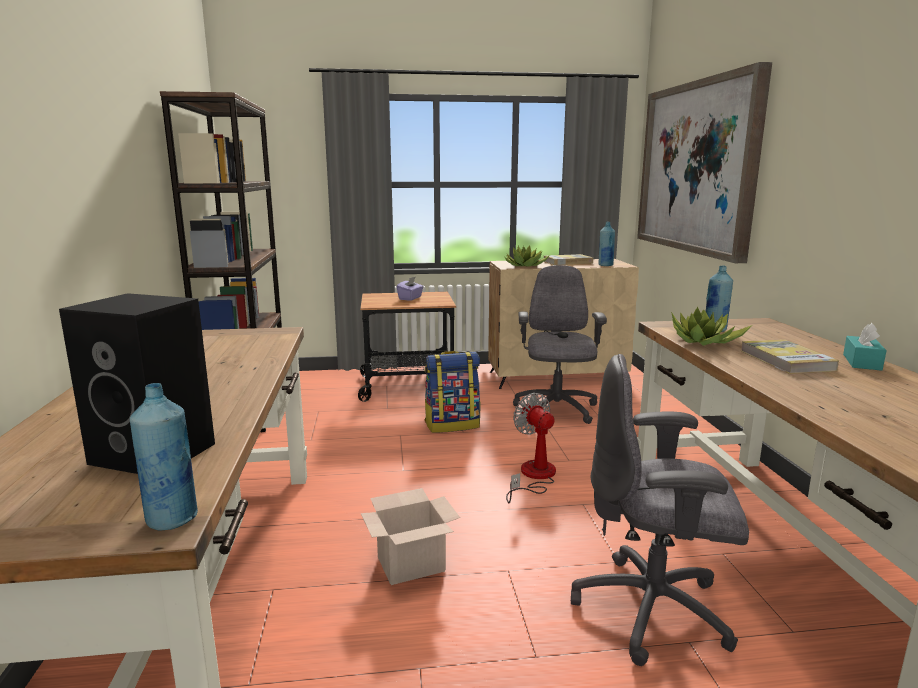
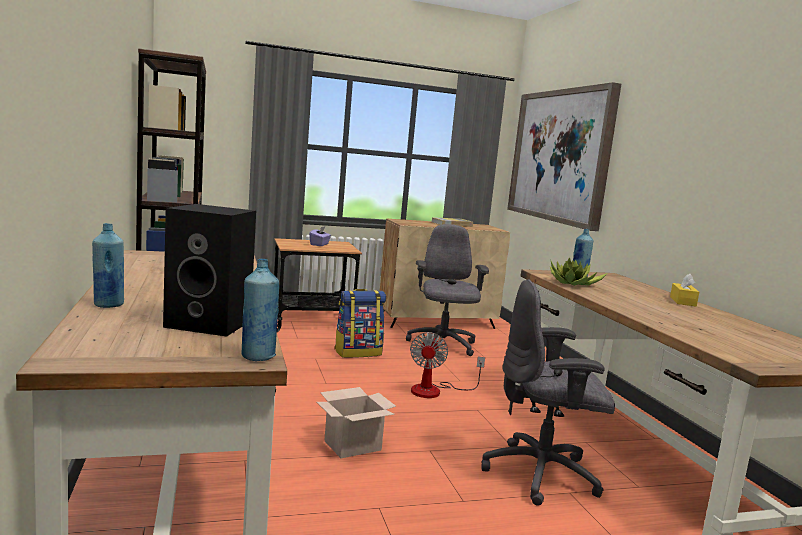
camera: 10 degrees left, 5 degrees down
potted plant [505,245,551,266] -> none
fan [506,393,556,503] -> fan turned 135 degrees counterclockwise [410,332,485,398]
blue bottle [599,222,615,266] -> blue bottle moved to [92,223,124,308]
book [741,339,839,374] -> none
turquoise tissue box [843,323,887,371] -> yellow tissue box [670,273,699,306]

